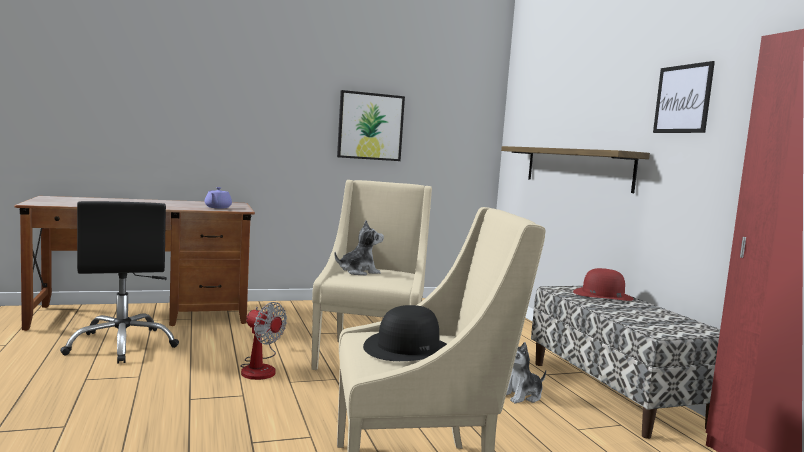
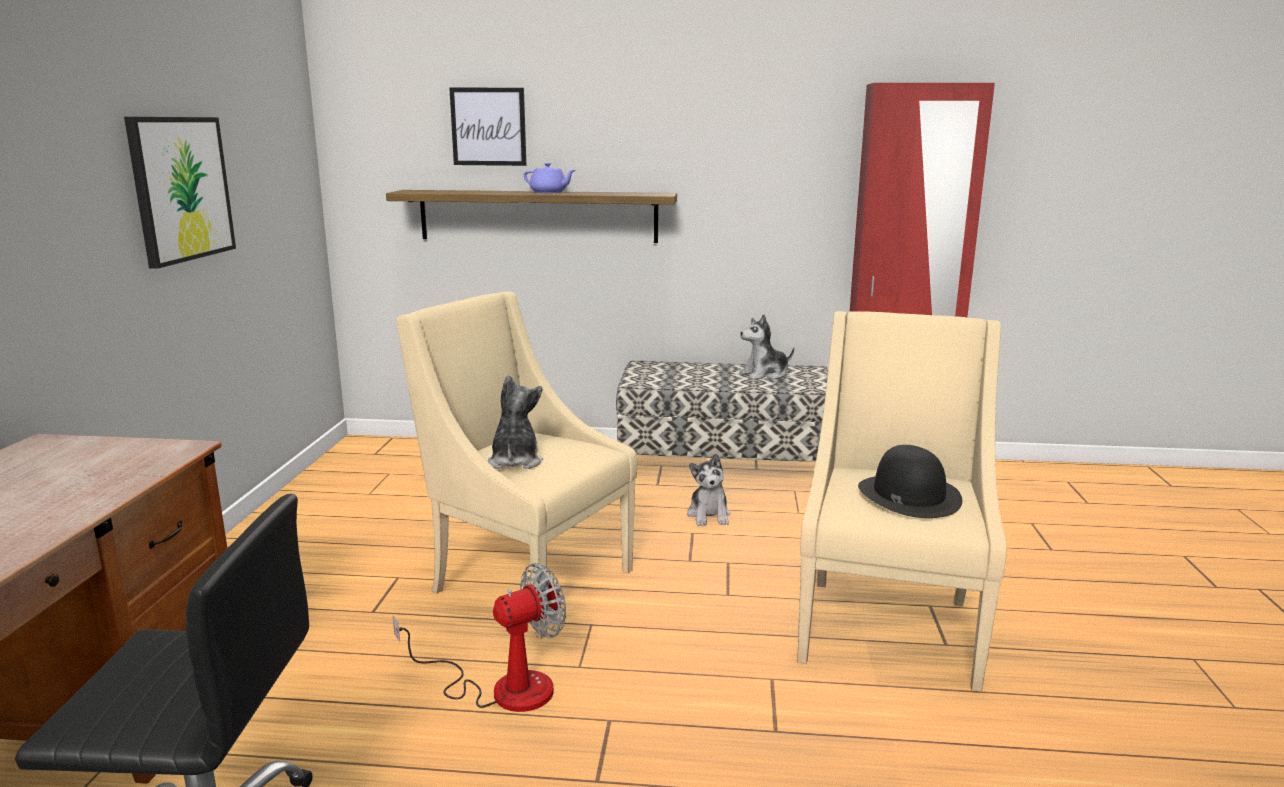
camera: 65 degrees left, 10 degrees up
purple teapot [205,187,232,208] -> purple teapot moved to [524,163,575,193]
red hat [573,268,634,301] -> none
picture [653,61,715,133] -> picture moved to [449,88,527,166]
none -> plush toy [739,314,794,380]

